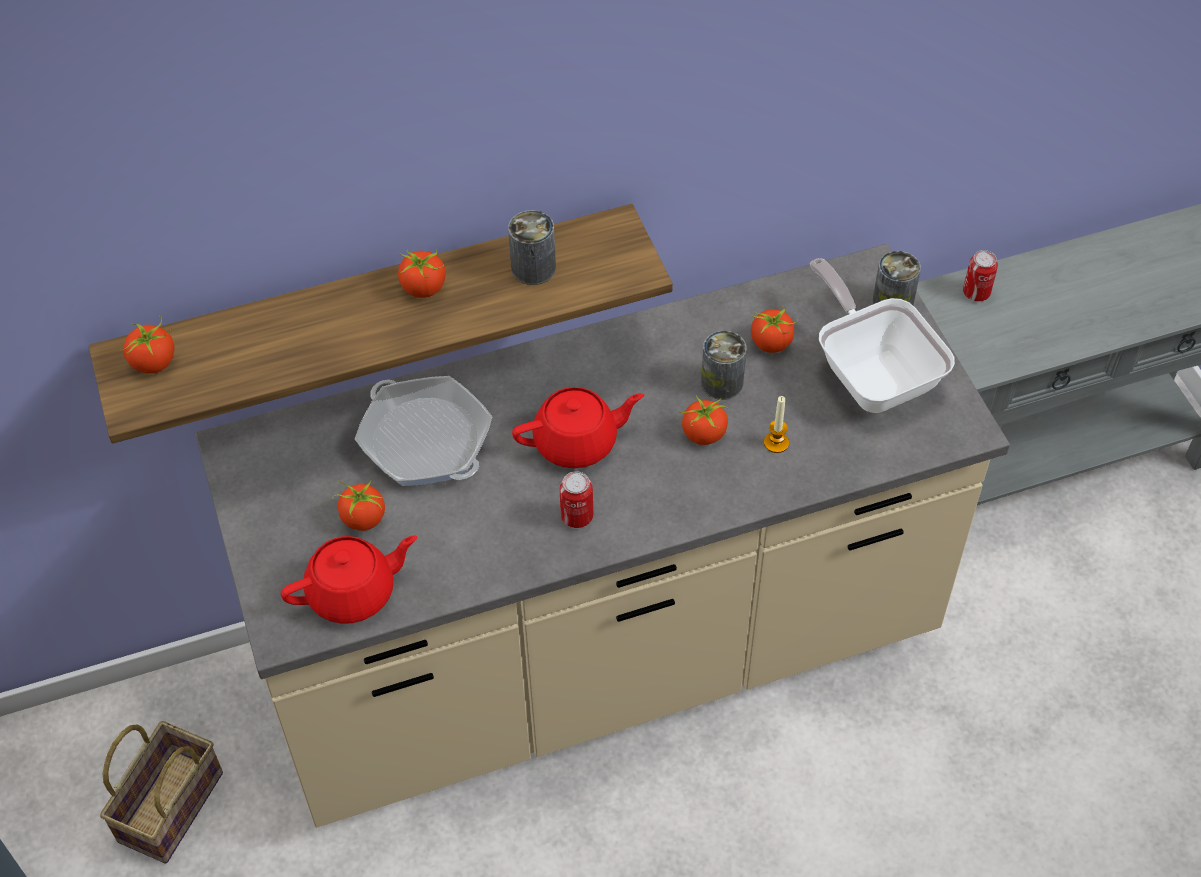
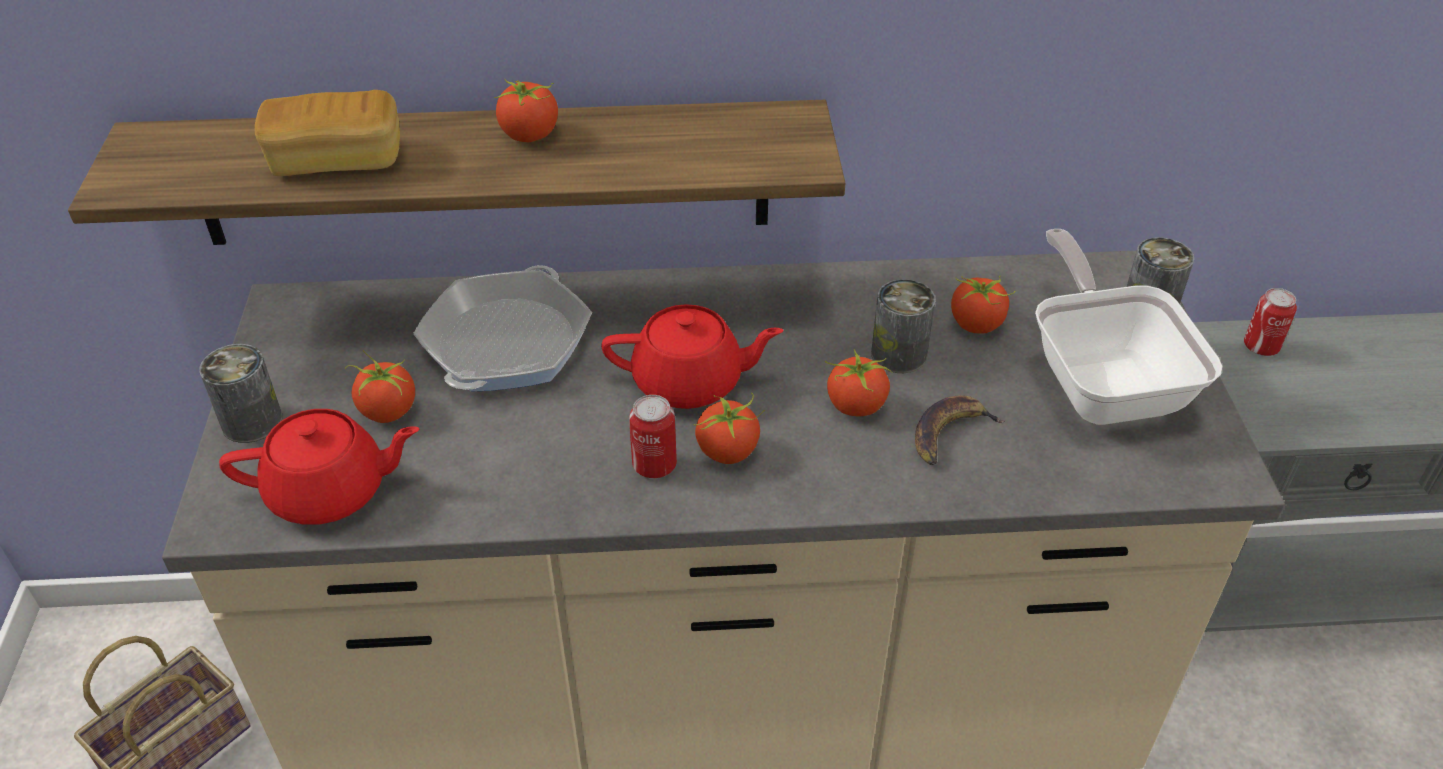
camera: 15 degrees right, 10 degrees down
tomato [120,316,174,374] -> tomato moved to [694,392,765,464]
frying pan [355,376,492,486] -> frying pan turned 135 degrees counterclockwise [413,265,592,391]
can [508,210,556,285] -> can moved to [199,344,282,443]
candle [764,396,789,453] -> banana [915,395,1005,465]
none -> bread [255,90,400,176]

